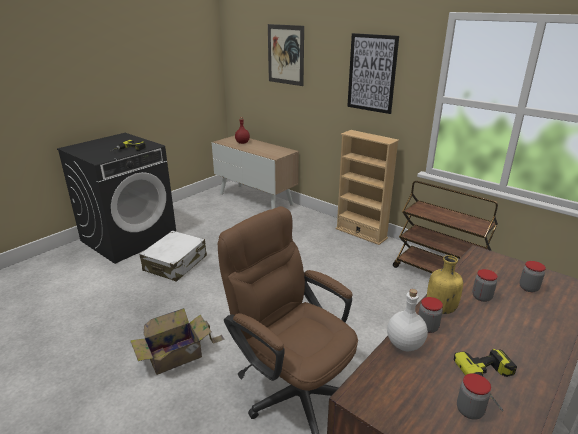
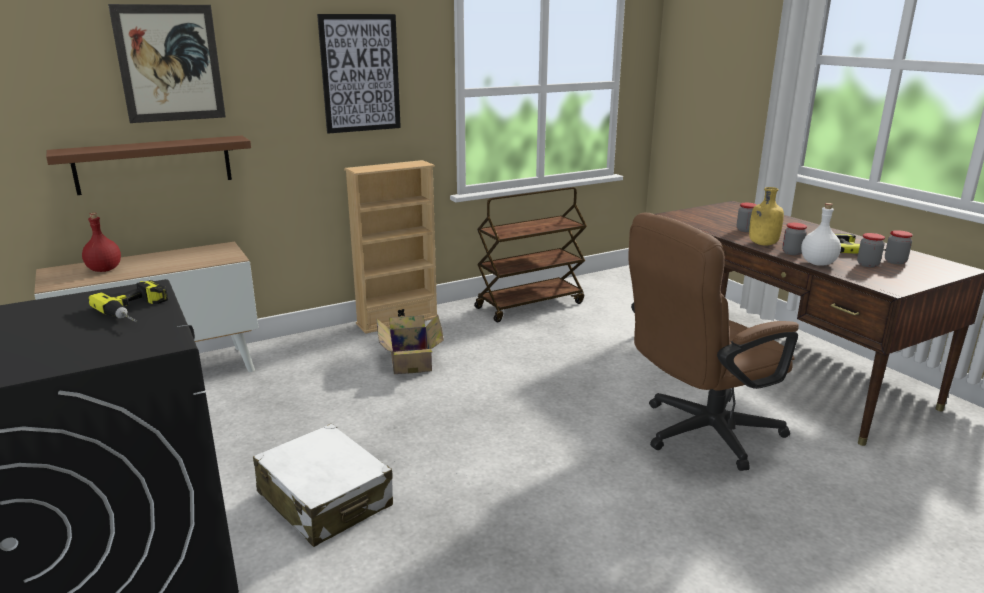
camera: 70 degrees left, 5 degrees down
cardboard box [131,308,225,375] -> cardboard box moved to [376,315,444,374]
jar [519,261,546,292] -> jar moved to [857,233,885,267]
none -> brown shelf [46,136,251,195]

